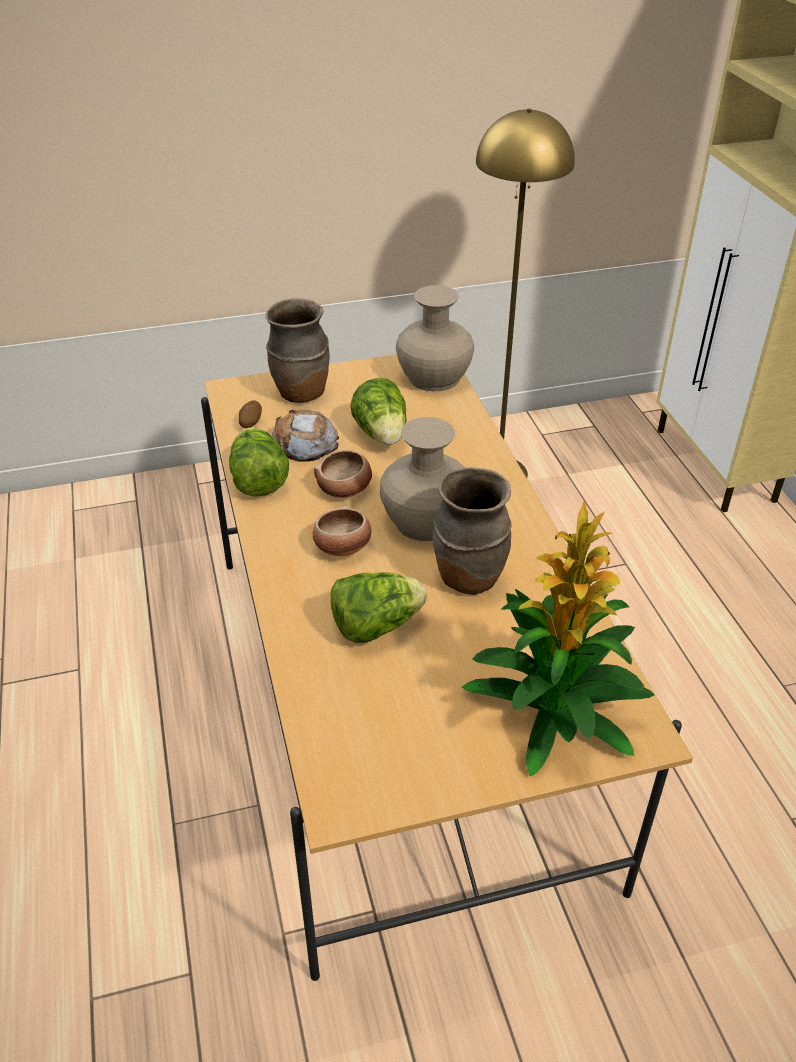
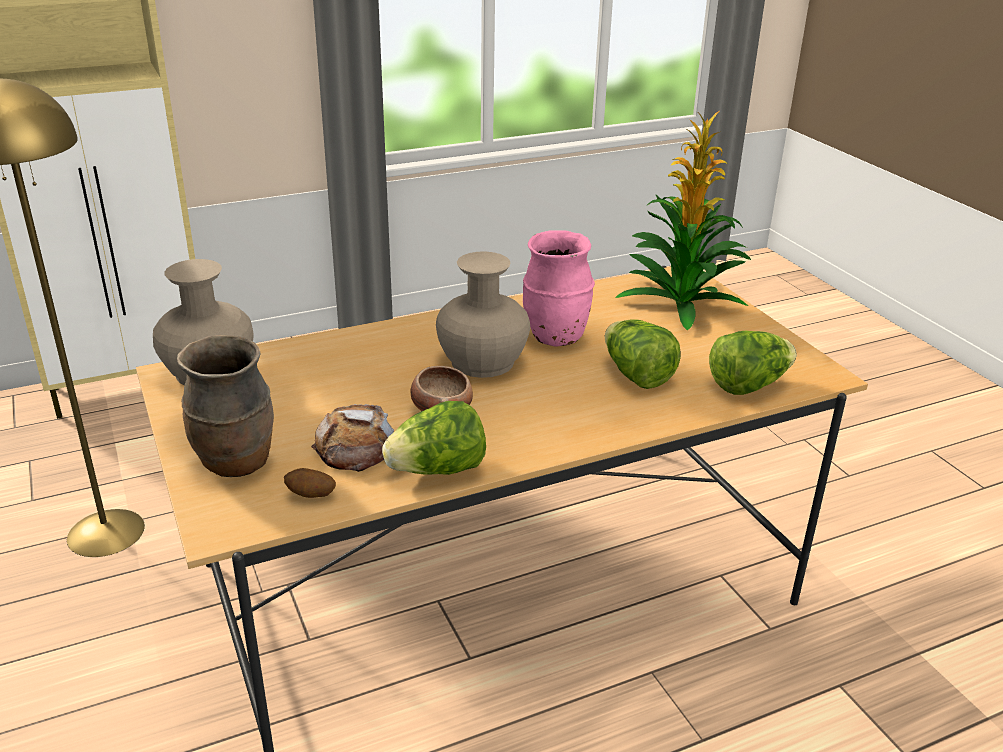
camera: 100 degrees left, 10 degrees down
bowl [313,505,371,556] -> none
lettuce [350,378,407,445] -> lettuce moved to [709,331,797,395]
brown vase [433,467,512,594] -> pink vase [523,230,595,346]

